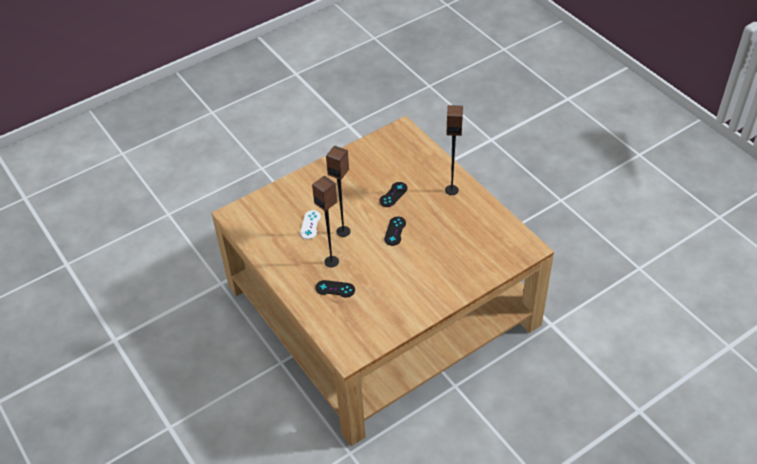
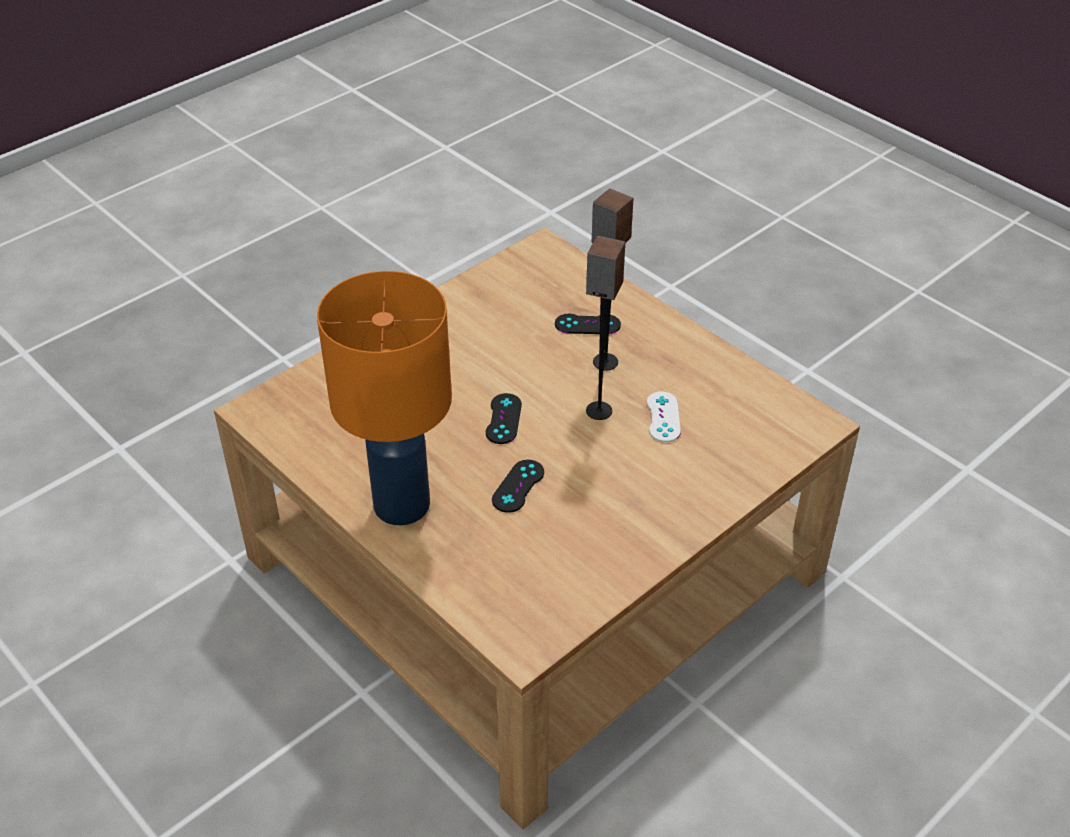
camera: 170 degrees right, 5 degrees down
speaker [445,105,463,195] -> orange table lamp [317,271,452,526]

